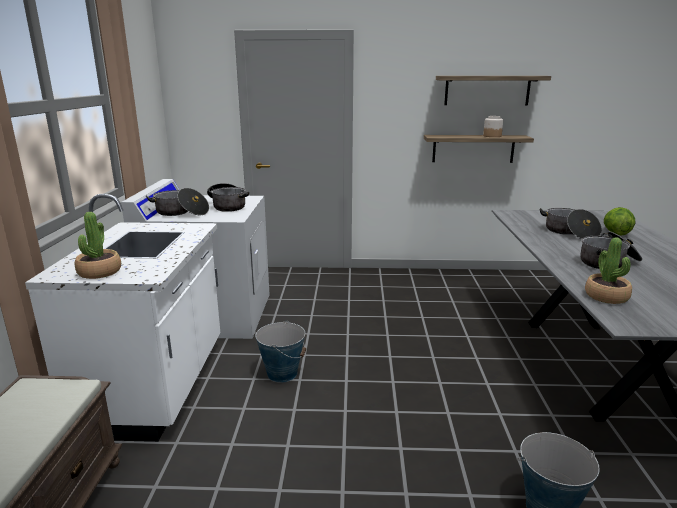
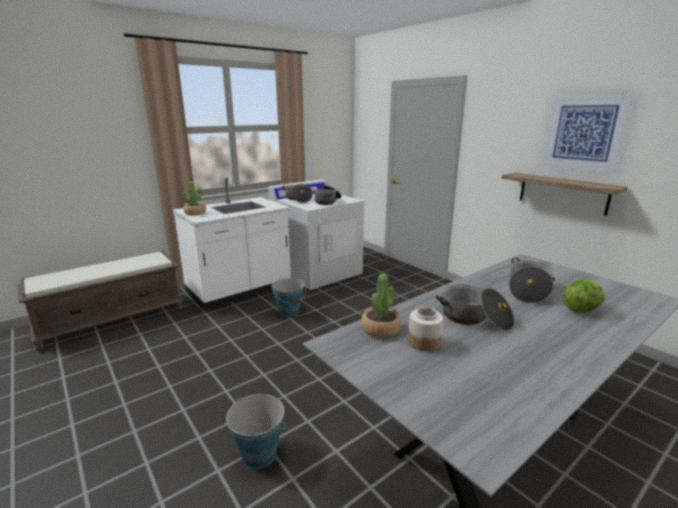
camera: 50 degrees right, 0 degrees up
shelf [436,76,551,105] -> picture [541,93,636,173]
jar [483,116,503,137] -> jar moved to [408,307,443,351]

